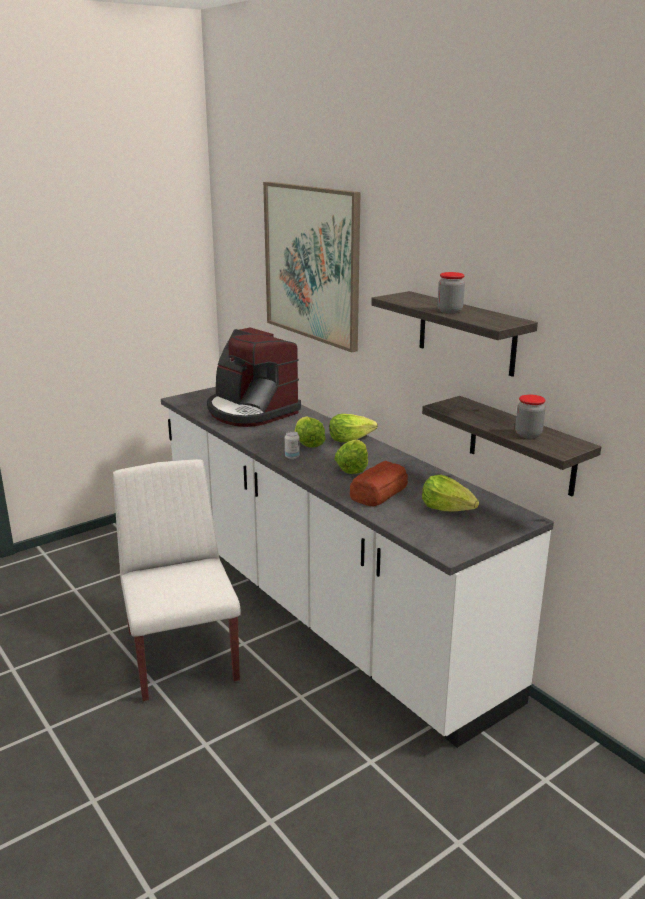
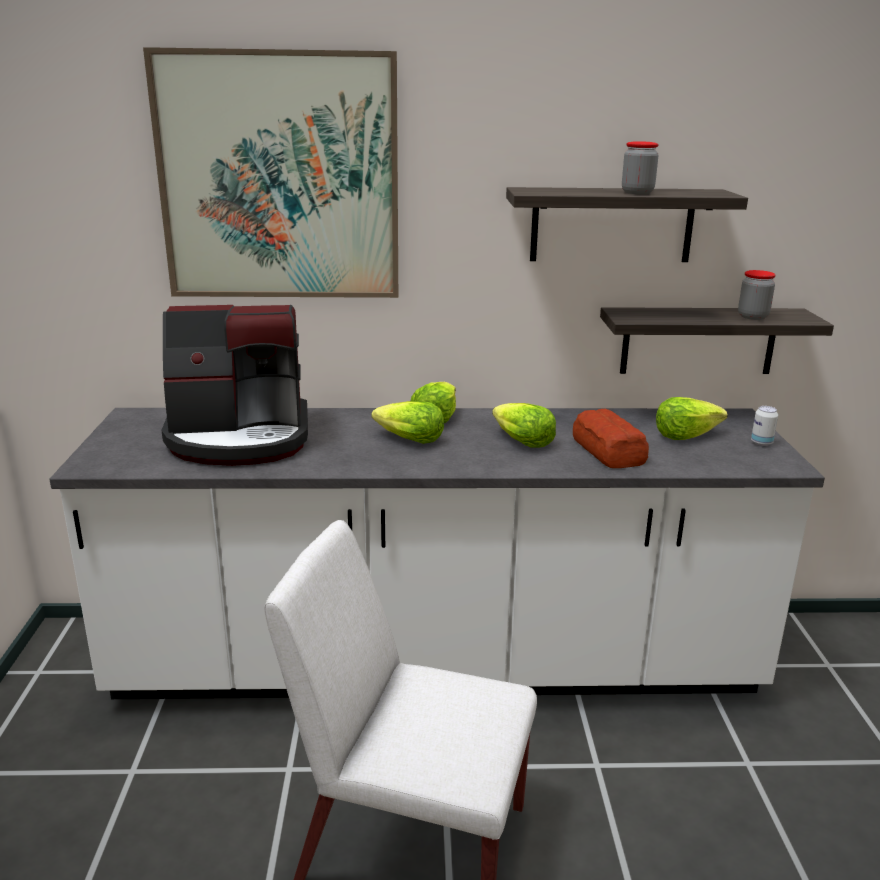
camera: 55 degrees left, 0 degrees up
can [285,431,300,459] -> can moved to [751,406,778,446]

